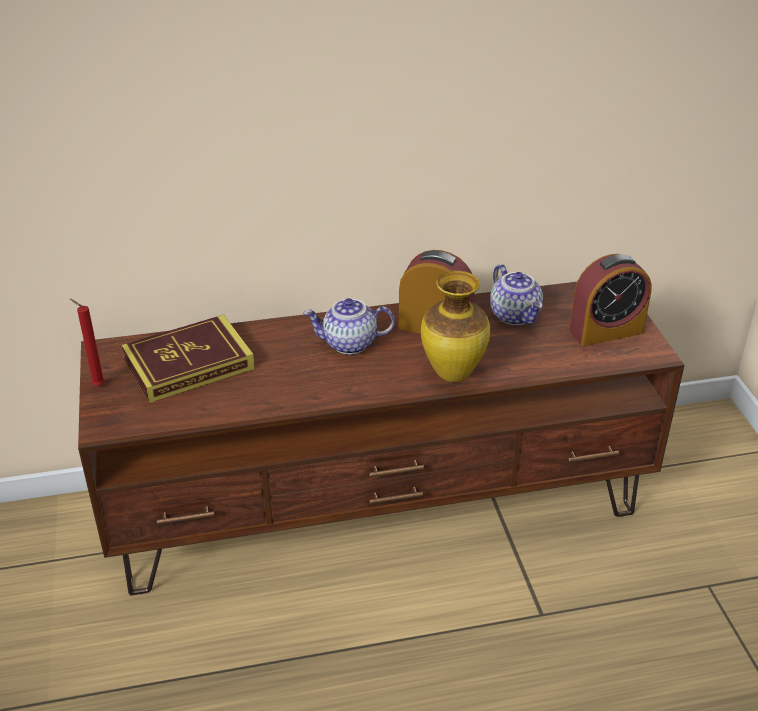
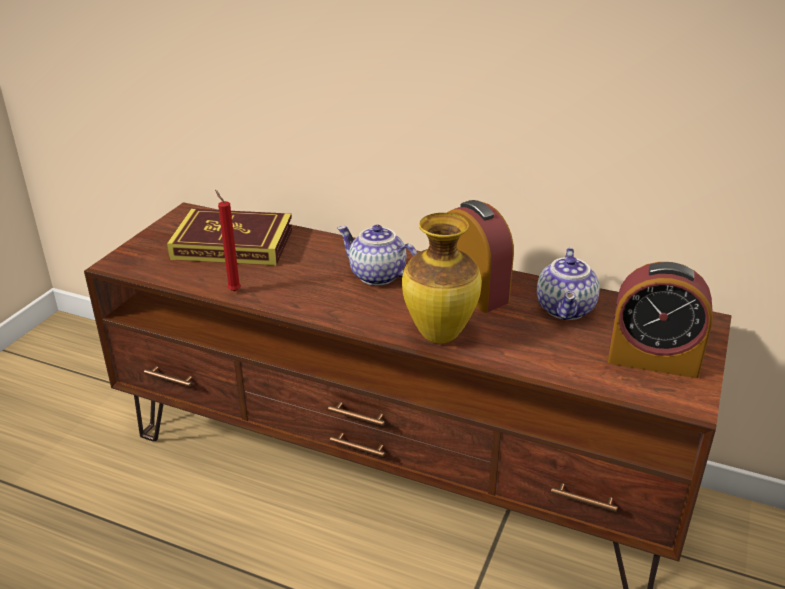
camera: 35 degrees right, 5 degrees down
red candle [70,299,105,386] -> red candle moved to [215,190,241,292]

